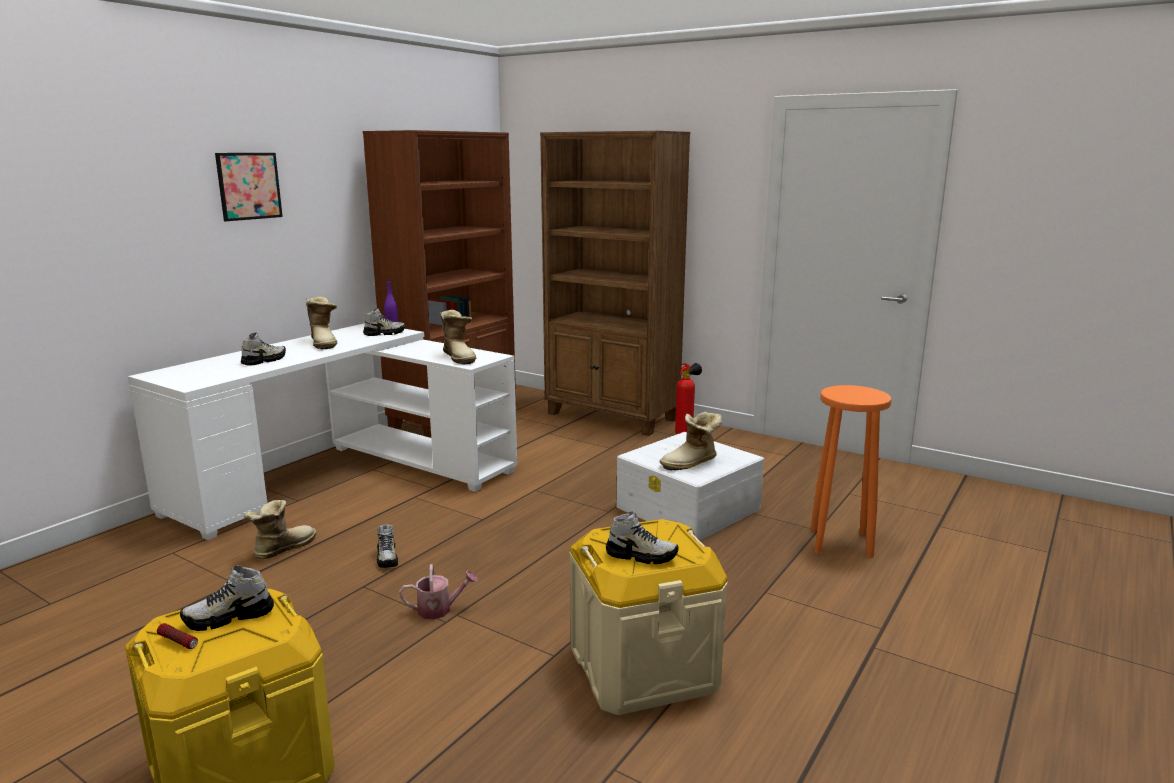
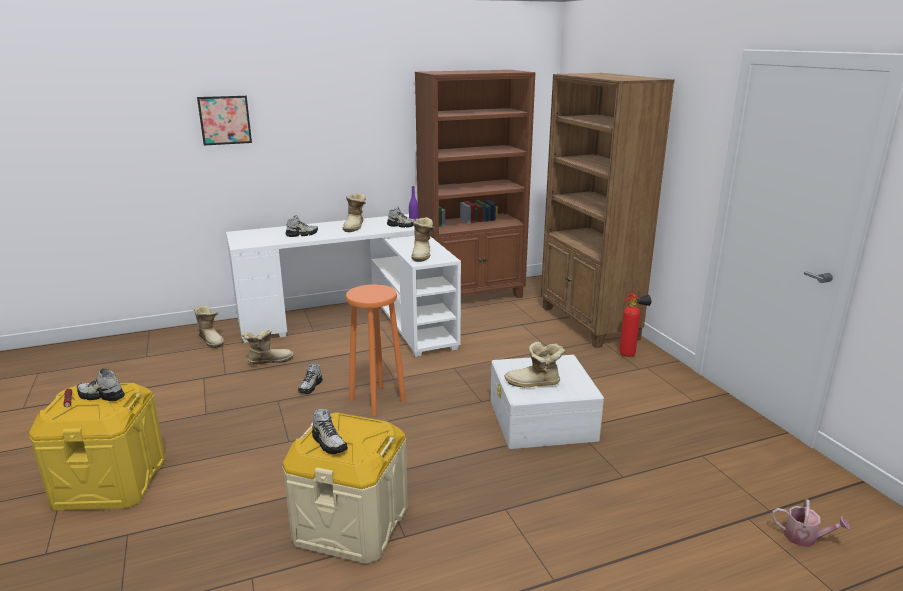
camera: 35 degrees right, 5 degrees up
picture [215,153,283,221] -> picture moved to [197,96,252,146]
watering can [399,564,478,620] -> watering can moved to [772,499,850,547]
orange stool [811,385,891,558] -> orange stool moved to [346,284,406,416]
none -> boot [194,305,225,348]

